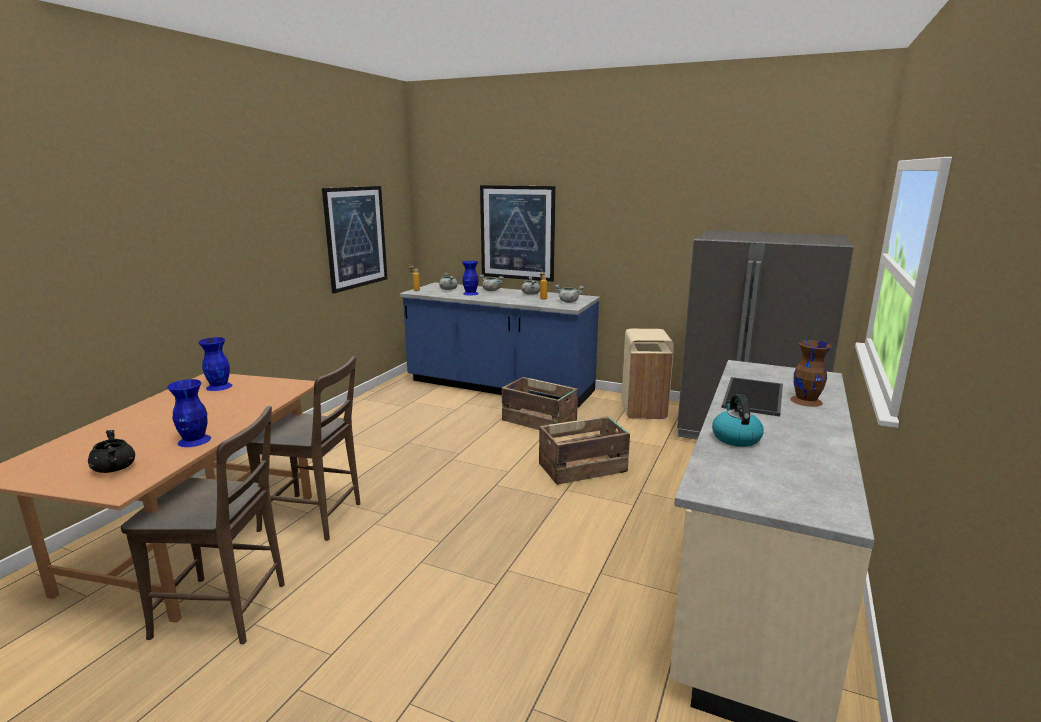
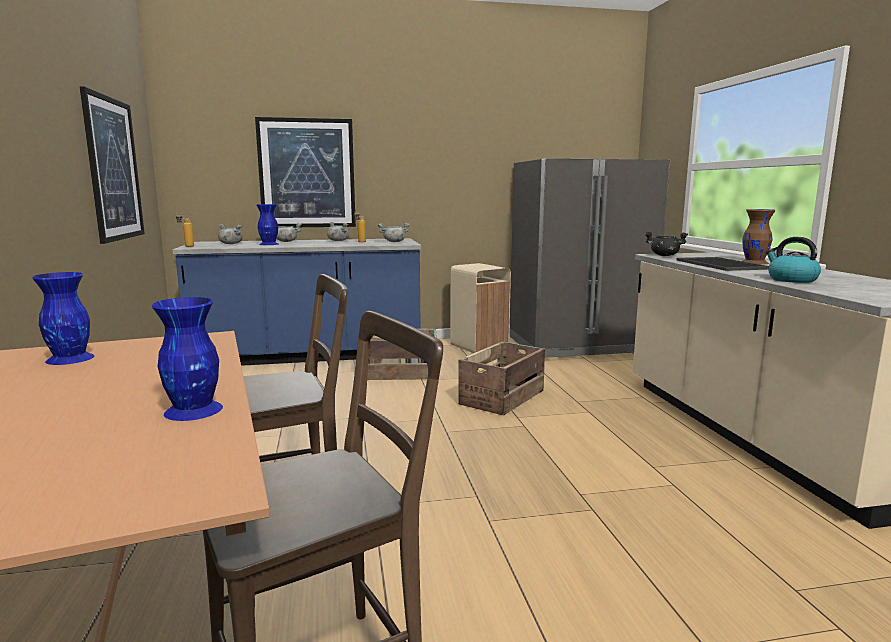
camera: 35 degrees left, 5 degrees down
black cooking pot [88,430,135,473] -> black cooking pot moved to [645,232,688,256]

